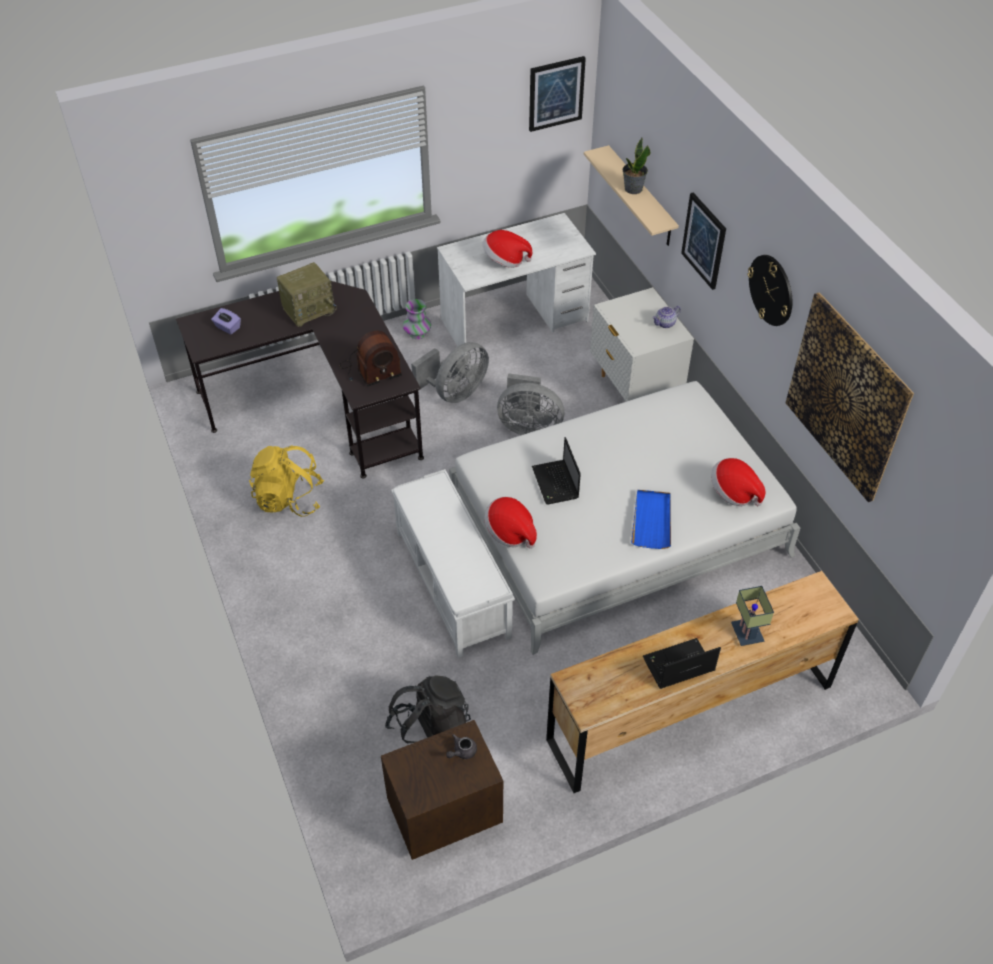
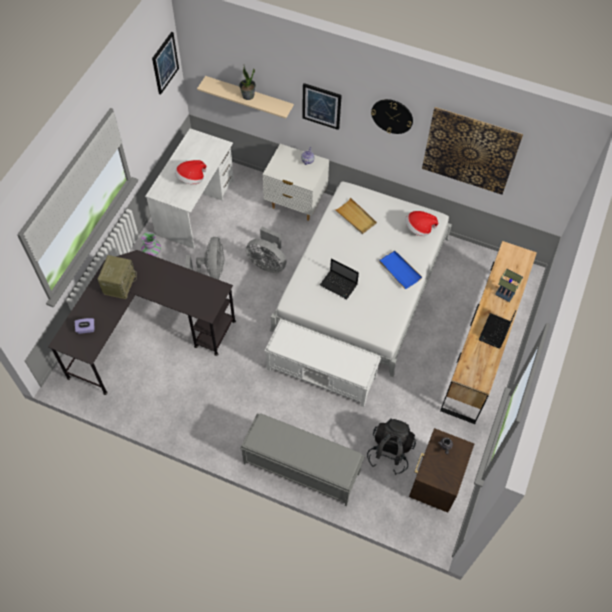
camera: 45 degrees left, 10 degrees up
yellow backpack [249,445,324,517] -> none
radio [340,331,402,387] -> none
hat [484,497,537,549] -> none
grey fan [497,373,564,435] -> grey fan turned 60 degrees clockwise [246,227,286,273]
none -> grey bench [240,413,365,506]
none -> beige tray [336,197,377,234]

